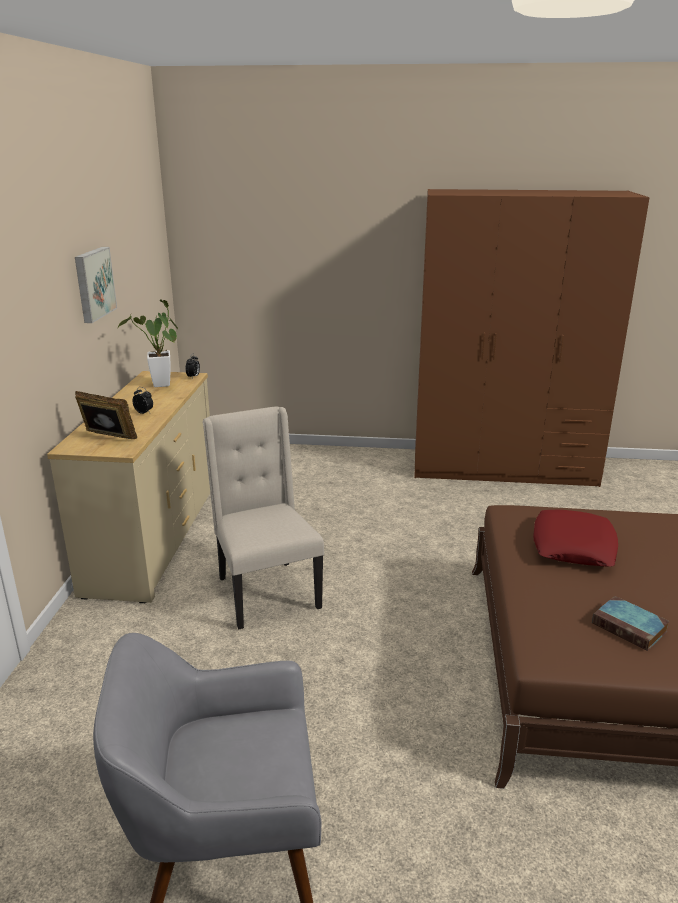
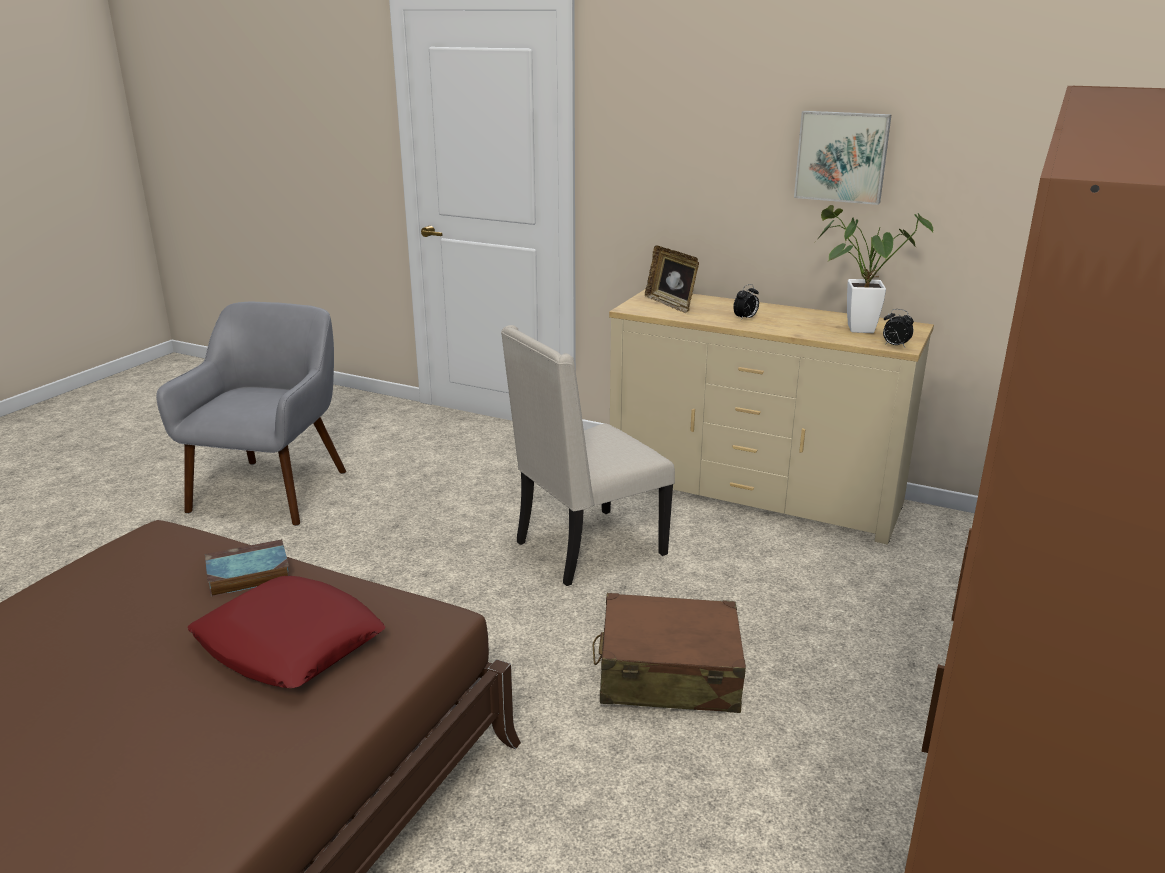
camera: 110 degrees right, 0 degrees up
picture frame [75,391,137,439] -> picture frame turned 105 degrees clockwise [645,245,699,313]
beige chair [203,406,324,630] -> beige chair turned 150 degrees clockwise [501,325,675,586]
book [592,596,670,651] -> book moved to [205,539,290,597]
none -> brown suitcase [593,593,746,713]

